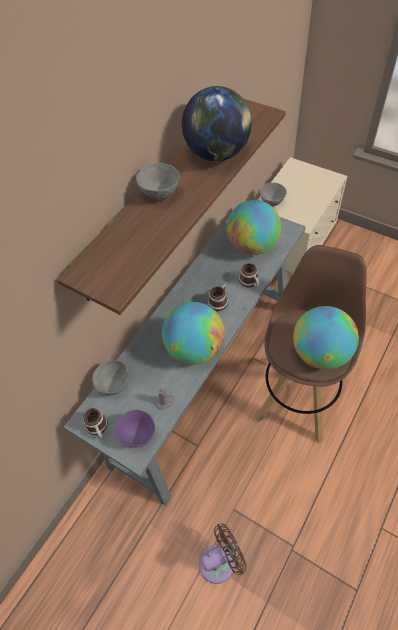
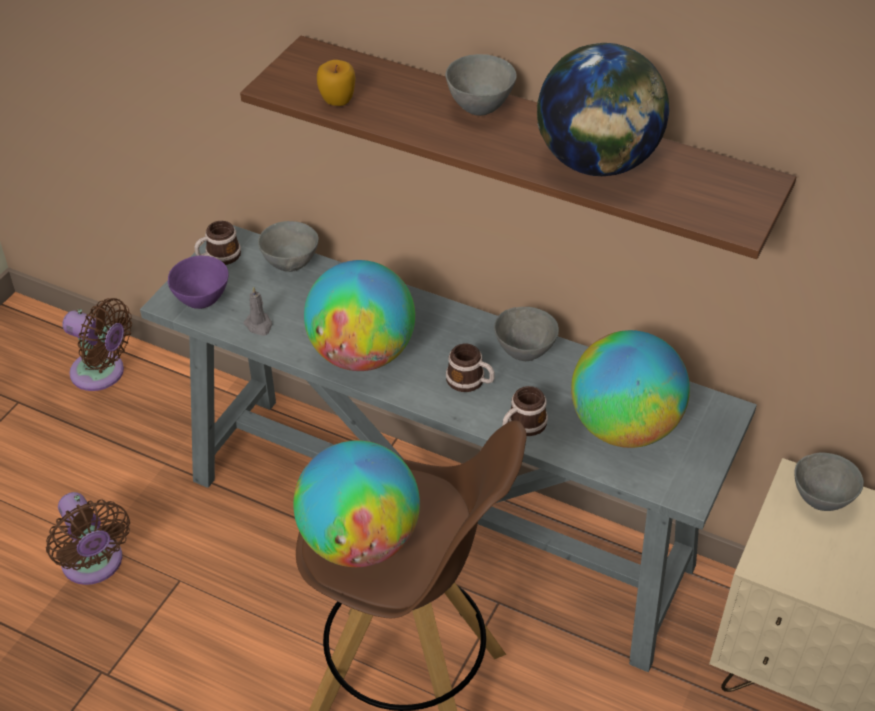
camera: 80 degrees right, 10 degrees down
none -> brown fan [62,298,132,391]
none -> apple [317,60,356,106]
none -> grey bowl [494,307,559,361]

